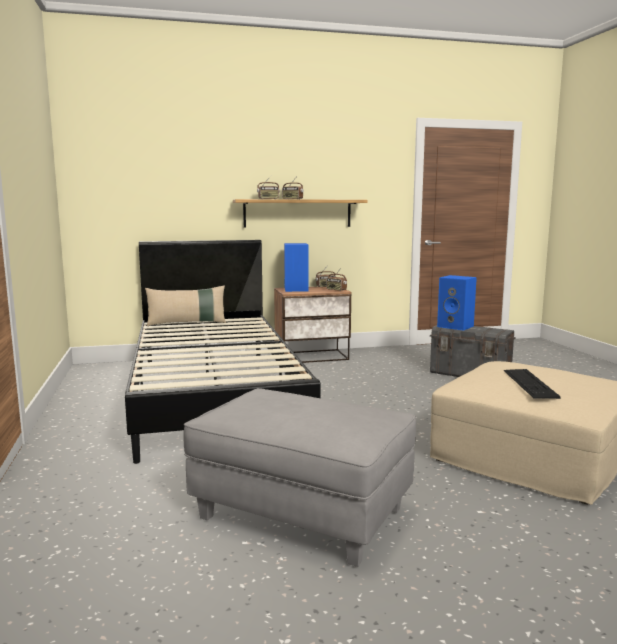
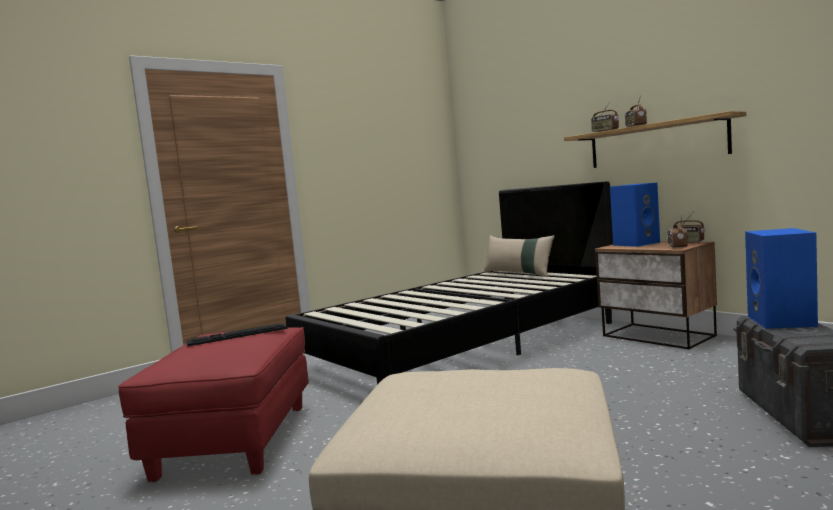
camera: 65 degrees right, 5 degrees down
grey ottoman [184,388,416,567] -> red ottoman [118,327,309,482]
keyboard [504,369,561,399] -> keyboard moved to [186,323,288,346]

